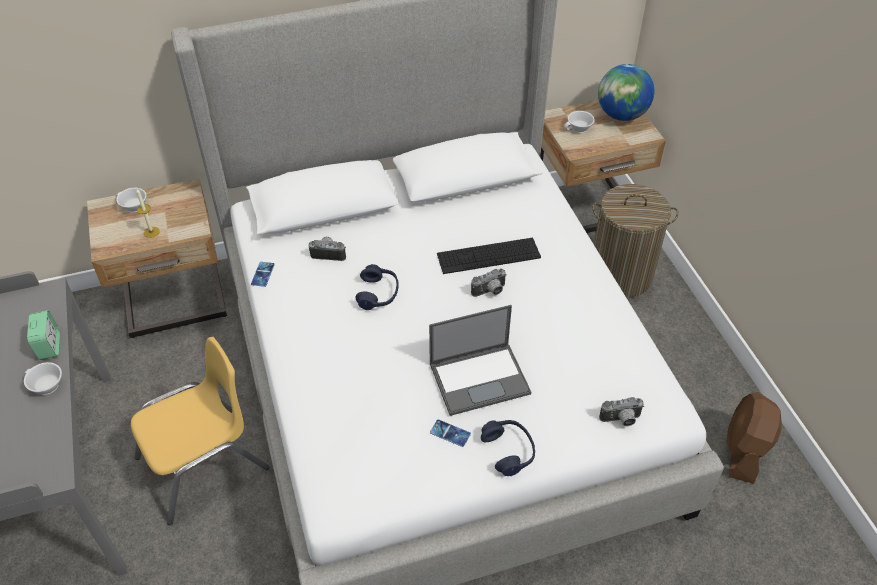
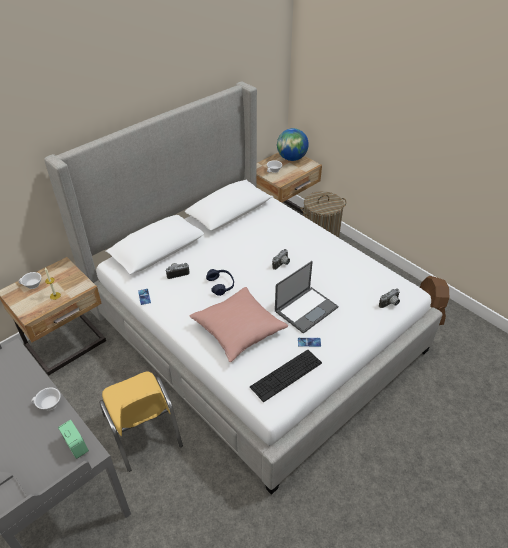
camera: 25 degrees left, 5 degrees down
alarm clock [27,310,60,360] -> alarm clock moved to [58,420,89,459]
yellow chair [131,337,269,525] -> yellow chair turned 120 degrees clockwise [99,372,183,472]
keyboard [437,238,541,274] -> keyboard moved to [250,350,322,402]
blue headphones [481,420,535,476] -> none
none -> pink pillow [190,287,288,362]

